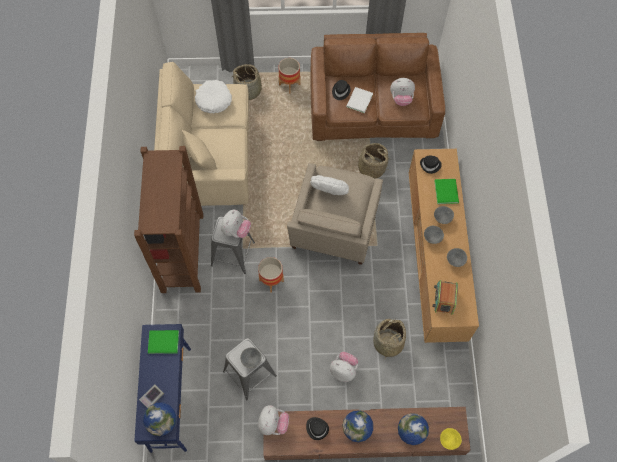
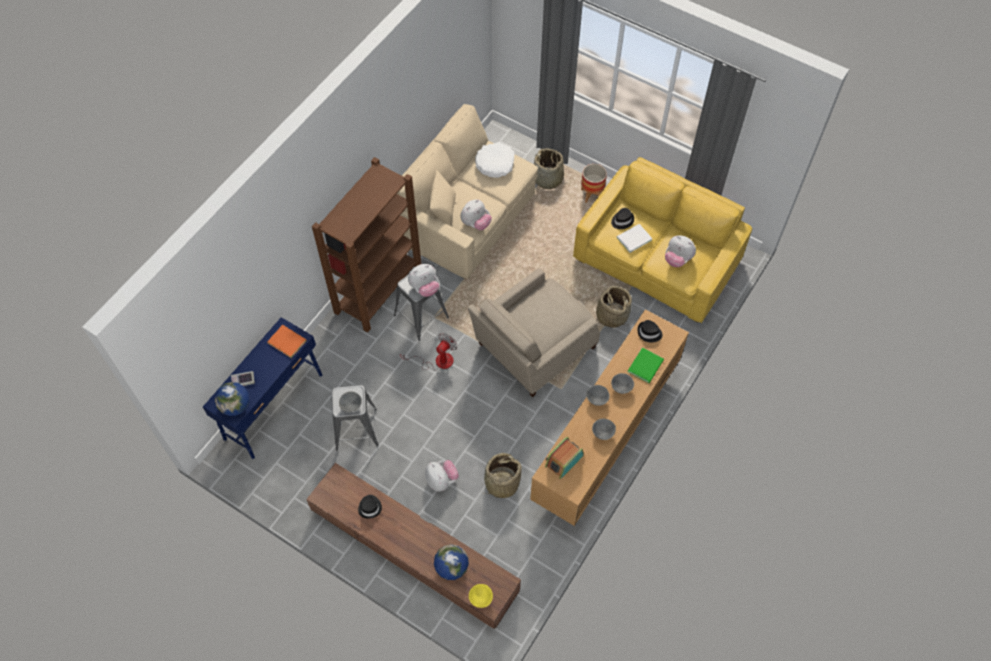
camera: 35 degrees right, 5 degrees down
green book [148,330,179,354] -> orange book [267,325,307,358]
planter [258,257,284,293] -> fan [400,333,457,371]
plush toy [258,405,289,435] -> plush toy moved to [460,199,492,230]
white pillow [310,175,349,195] -> none
brown sofa [311,33,445,141] -> yellow sofa [573,157,753,323]
globe [342,410,373,442] -> none

